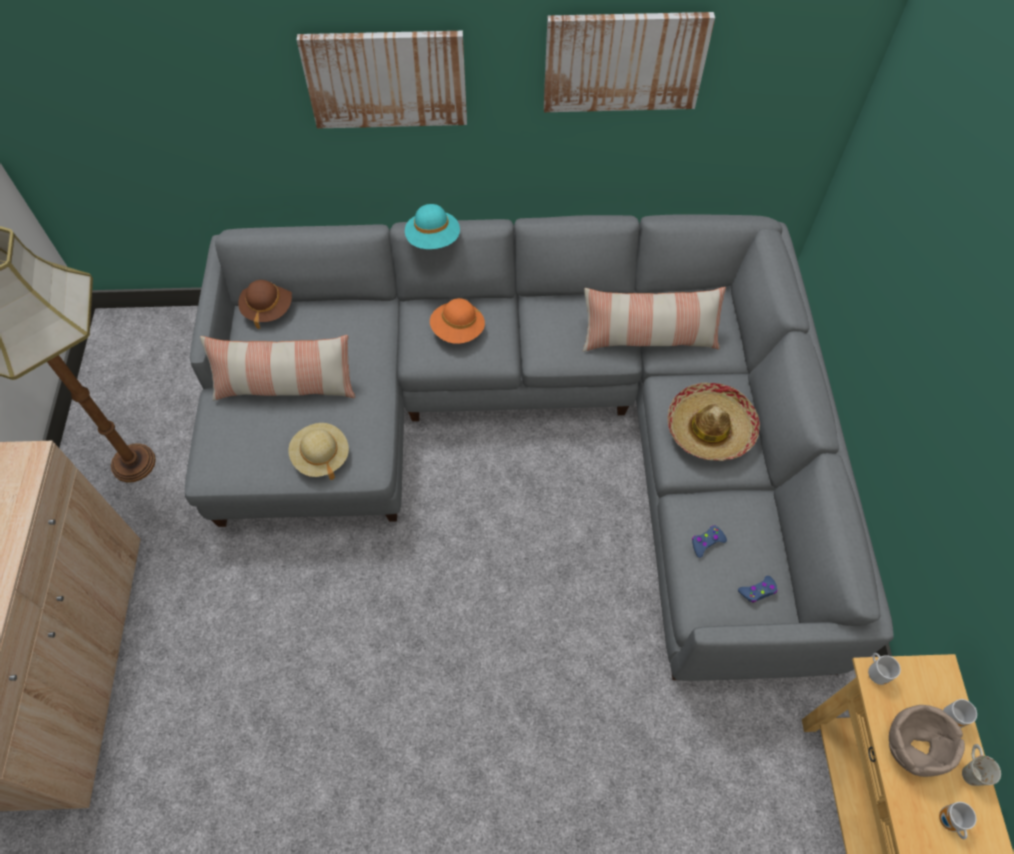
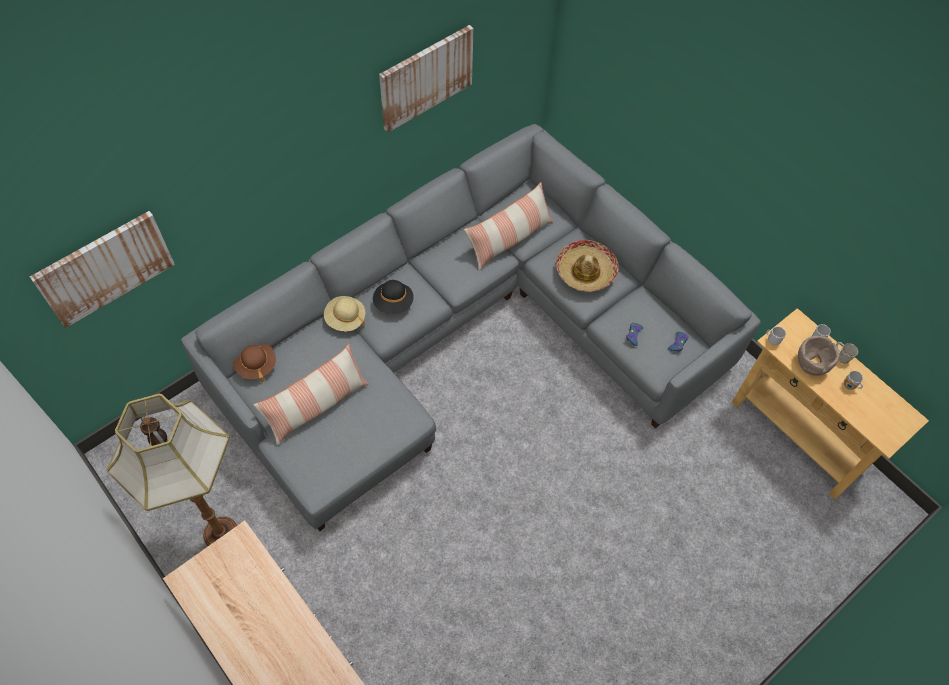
camera: 40 degrees left, 0 degrees up
beige hat [288,423,349,480] -> beige hat moved to [324,296,365,331]
picture [297,31,467,129] -> picture moved to [30,211,175,328]
turquoise hat [405,204,460,249] -> none
orange hat [430,298,485,344] -> black hat [373,280,413,314]

